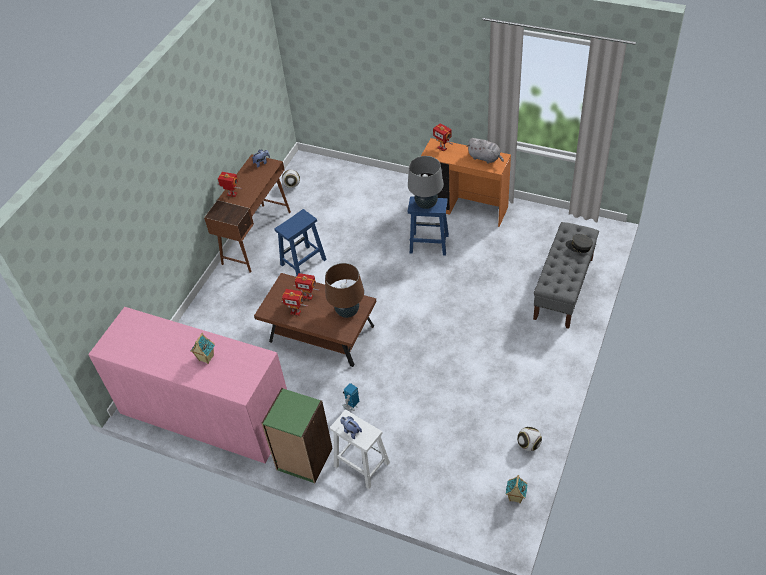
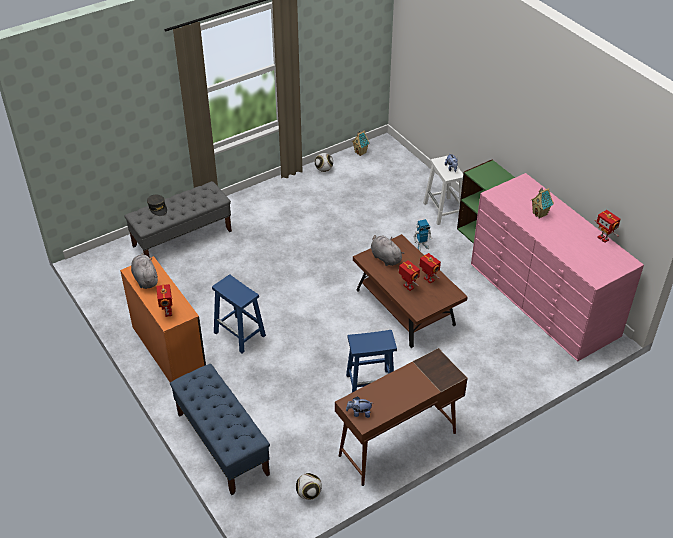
camera: 150 degrees left, 5 degrees down
toy robot [217,172,242,197] -> toy robot moved to [595,210,621,243]
brown table lamp [325,263,364,318] -> grey plush toy [371,235,404,266]
grey table lamp [408,156,444,209] -> none
none -> blue bench [170,364,270,495]

